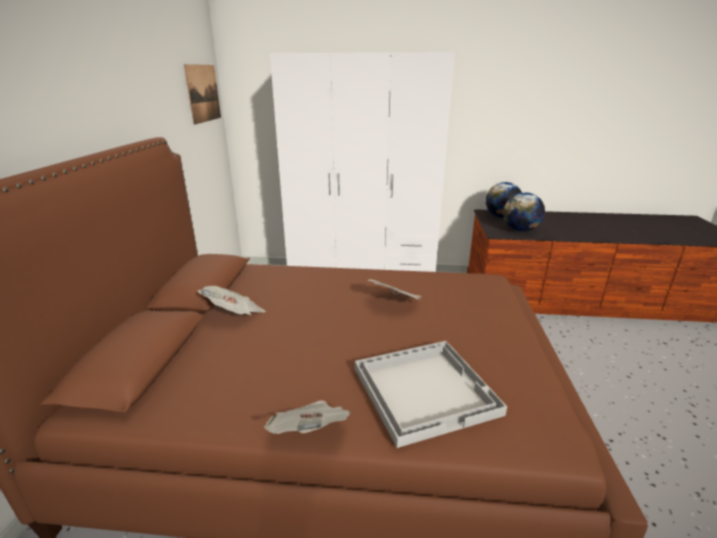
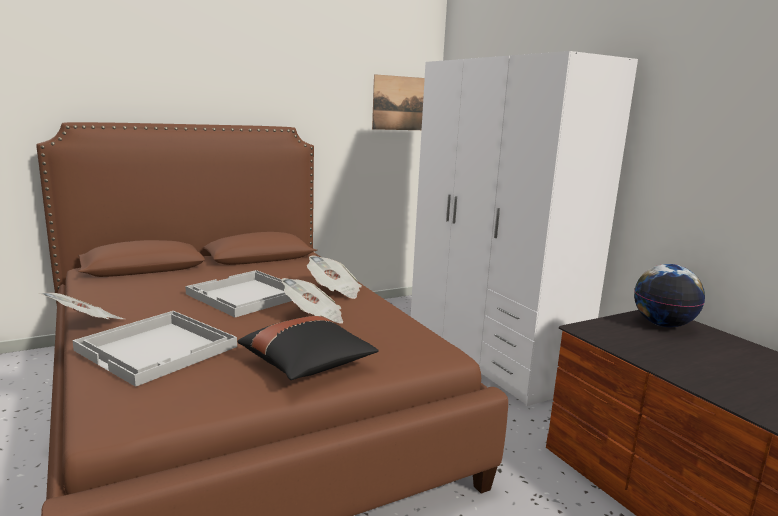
camera: 55 degrees right, 10 degrees down
newspaper [198,286,266,315] -> newspaper moved to [307,255,362,299]
globe [503,192,545,232] -> none
none -> white tray [185,270,292,317]
none -> black pillow [237,316,378,380]

